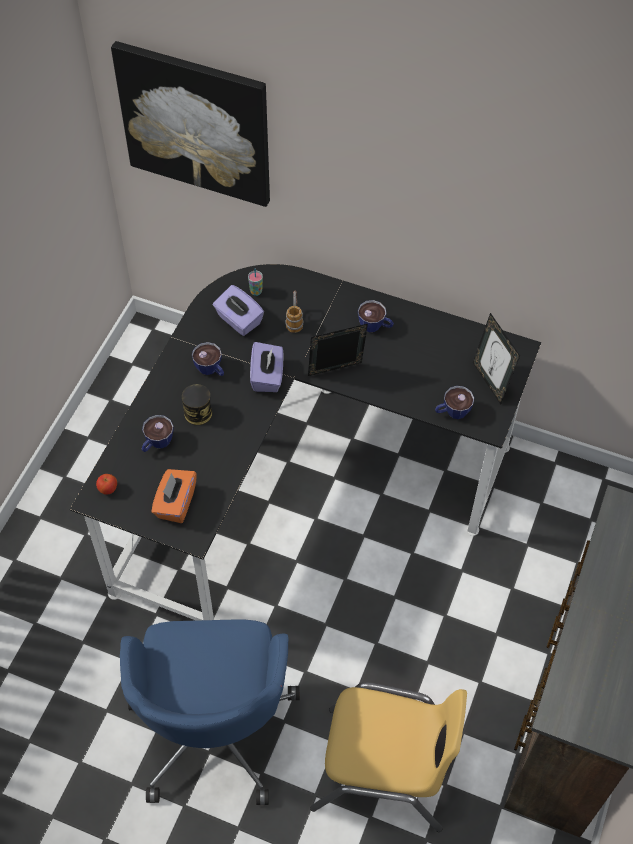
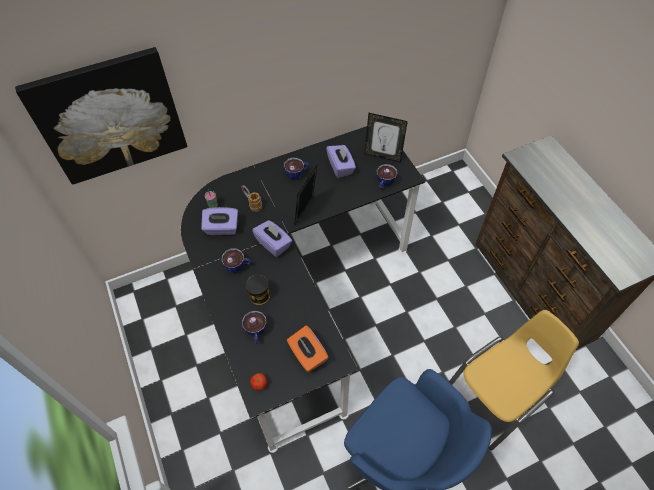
camera: 45 degrees left, 0 degrees up
none -> purple tissue box [326,145,356,178]

